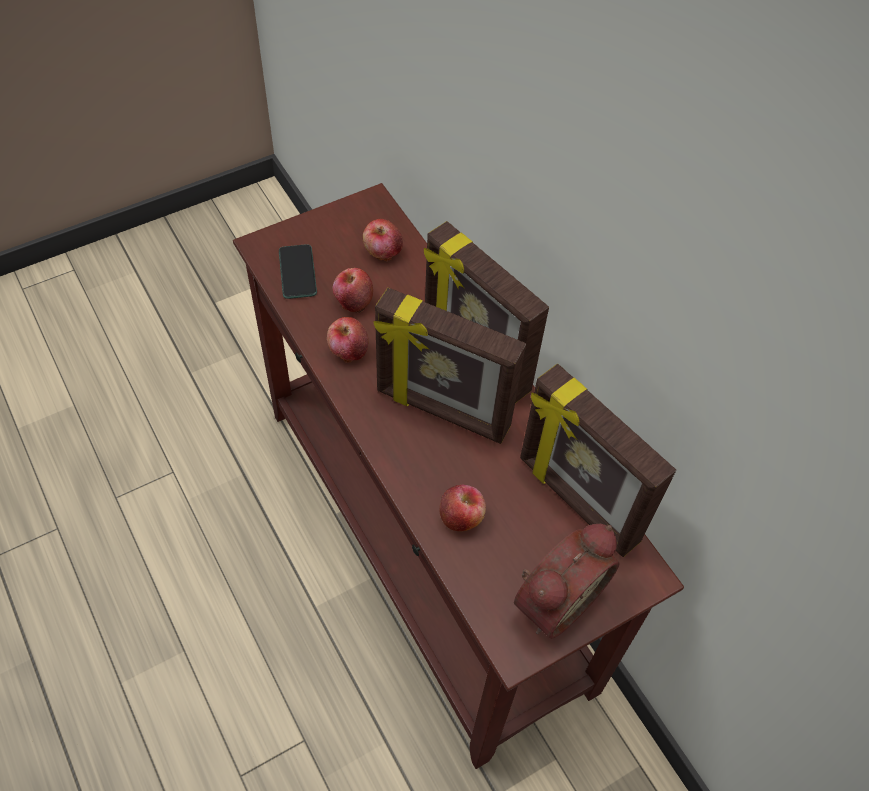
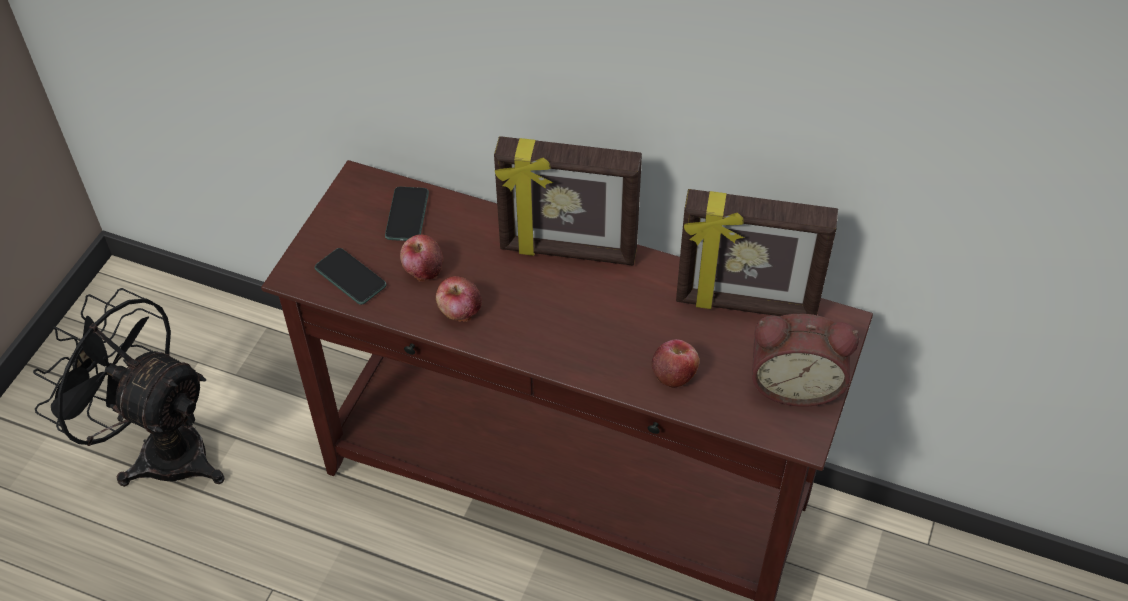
camera: 35 degrees left, 5 degrees down
apple [363,219,403,261] -> phone [385,187,429,241]
picture frame [373,287,526,444] -> none
alarm clock [514,524,620,639] -> alarm clock turned 90 degrees clockwise [752,314,859,407]
none -> black fan [33,288,224,487]

